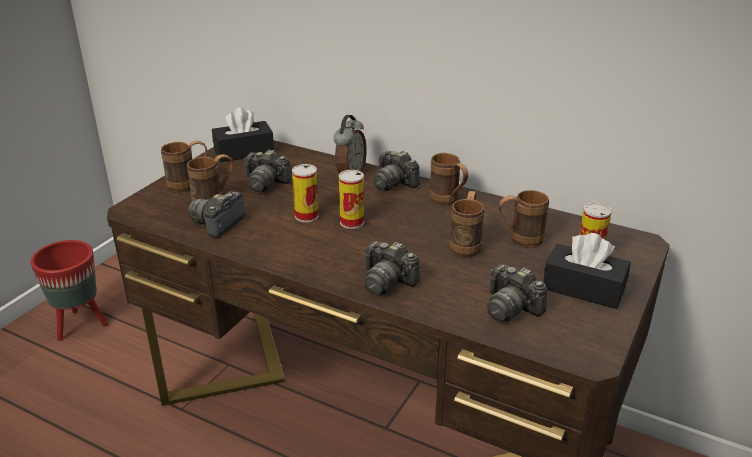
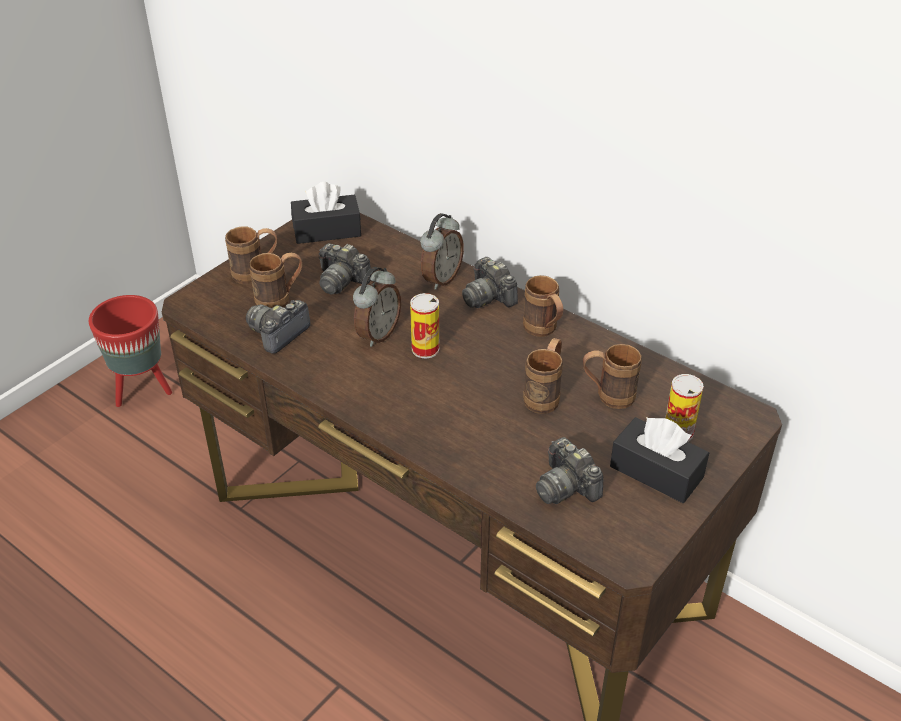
camera: 10 degrees right, 10 degrees up
can [292,164,319,222] -> alarm clock [353,267,401,347]
camera [364,241,420,295] -> none

